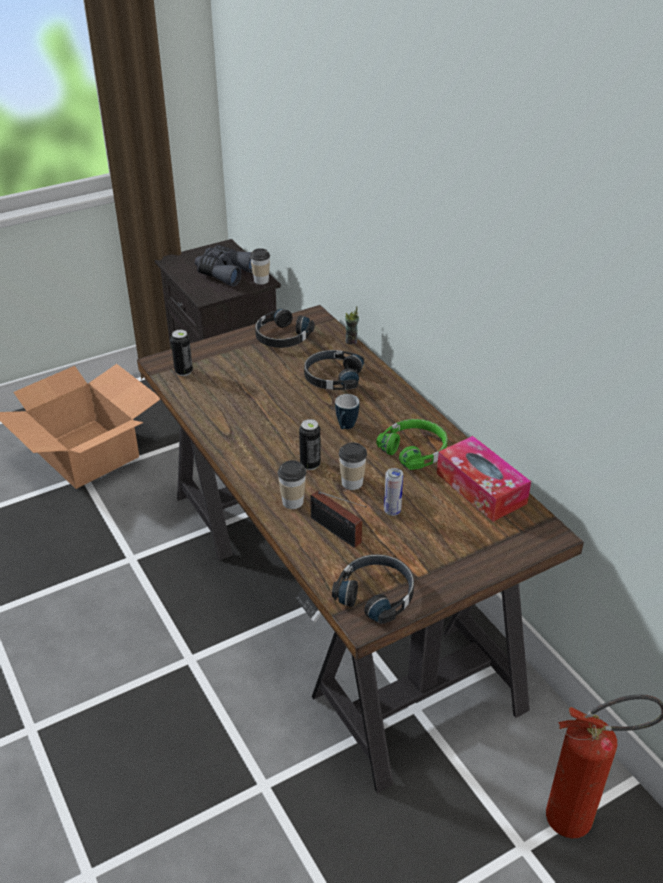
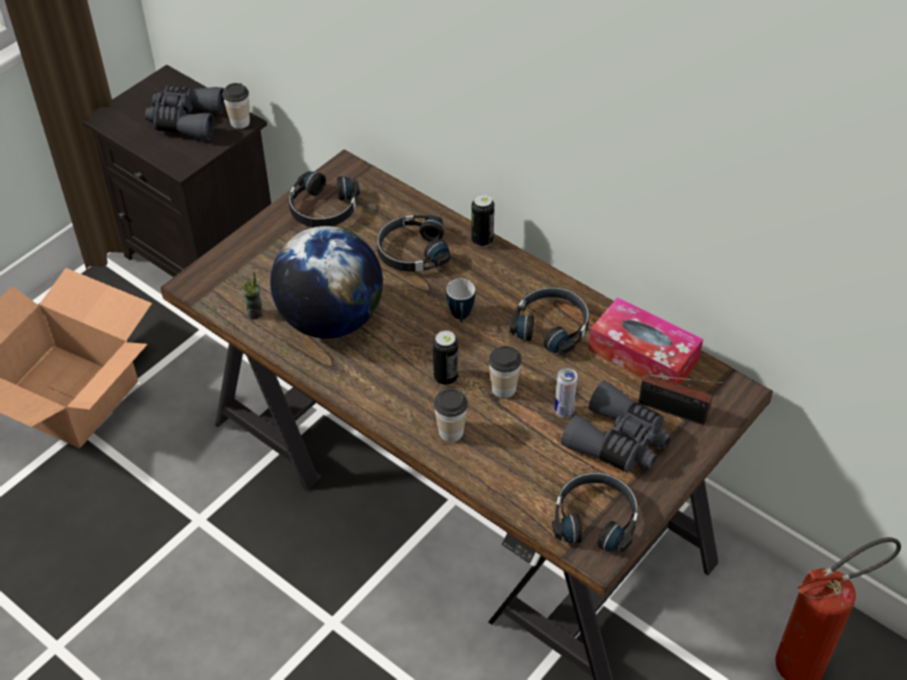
camera: 20 degrees left, 10 degrees up
can [171,330,193,376] -> can moved to [471,194,494,247]
radio [310,491,367,548] -> radio moved to [639,373,724,425]
cup [345,306,359,345] -> cup moved to [241,272,263,320]
green headphones [376,419,448,470] -> black headphones [509,287,589,355]
none -> globe [270,226,383,338]
none -> grey binoculars [561,380,671,472]

